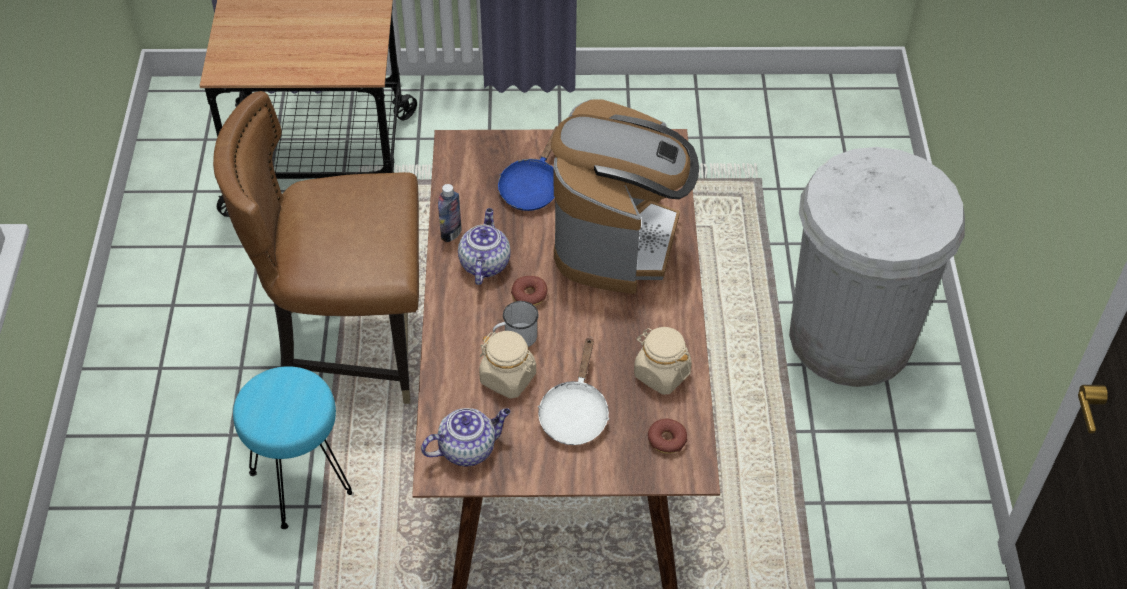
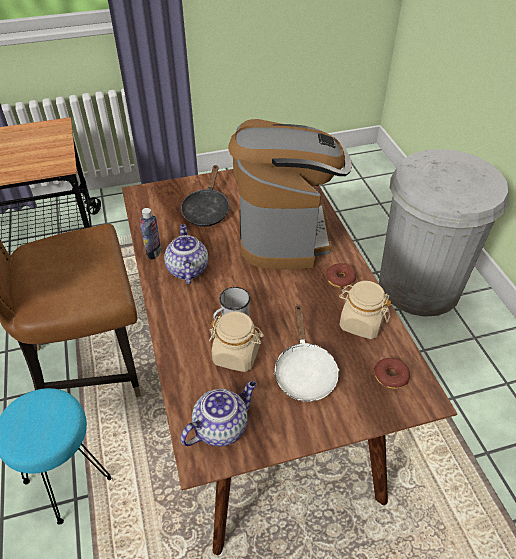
camera: 15 degrees left, 5 degrees down
blue frying pan [498,126,558,211] -> black frying pan [181,165,230,227]
donut [511,276,547,306] -> donut moved to [326,263,356,288]

